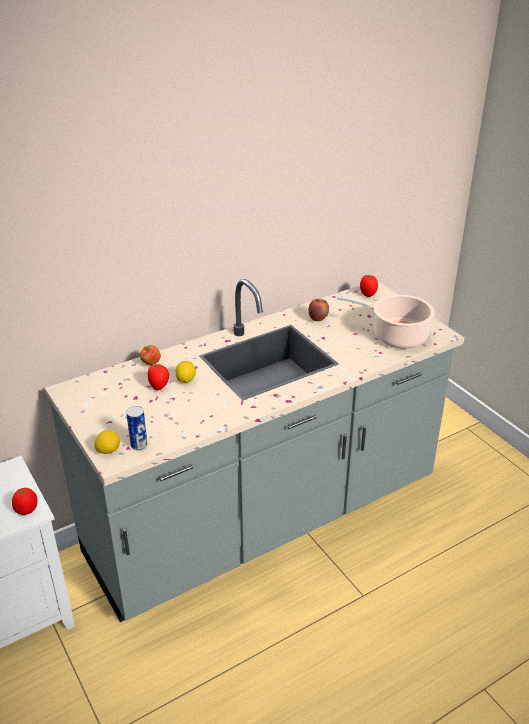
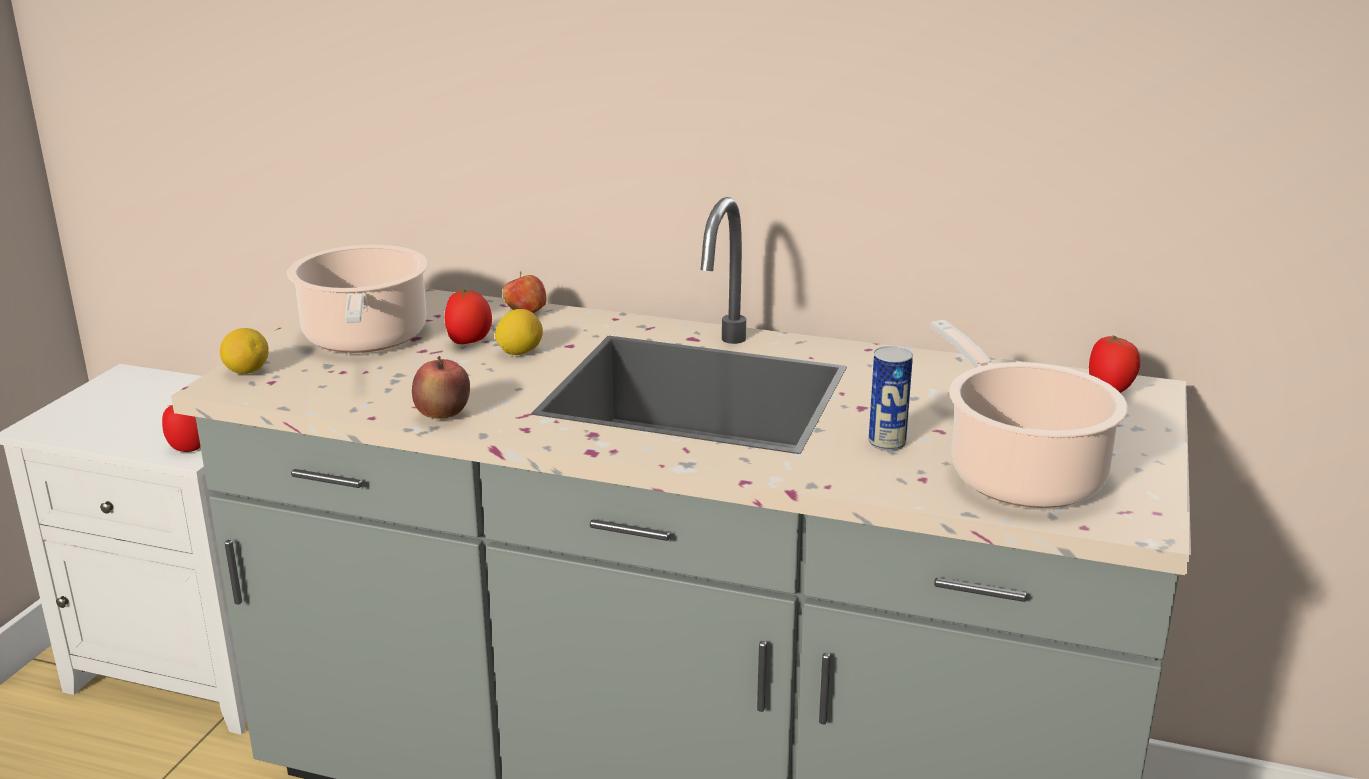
camera: 50 degrees right, 10 degrees down
can [126,406,148,450] -> can moved to [869,346,913,451]
apple [309,299,329,321] -> apple moved to [412,356,470,419]
none -> cooking pot [287,245,428,353]

